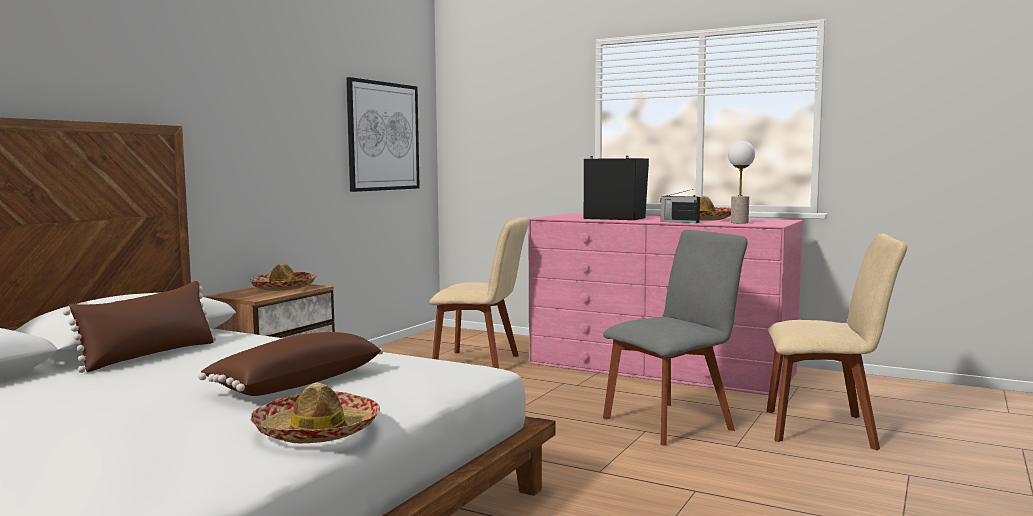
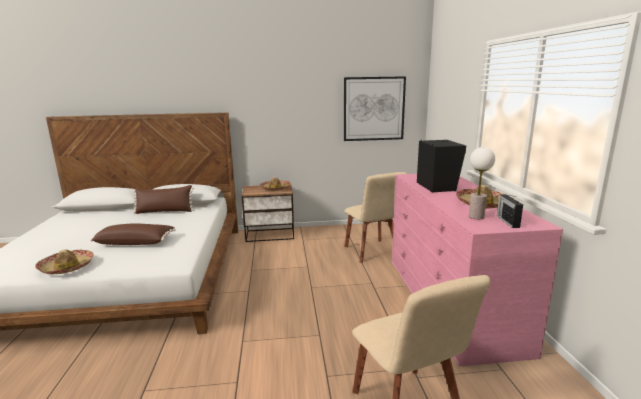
camera: 55 degrees right, 10 degrees up
grey chair [603,230,748,445] -> none
radio [660,189,700,223] -> radio moved to [497,194,523,228]

